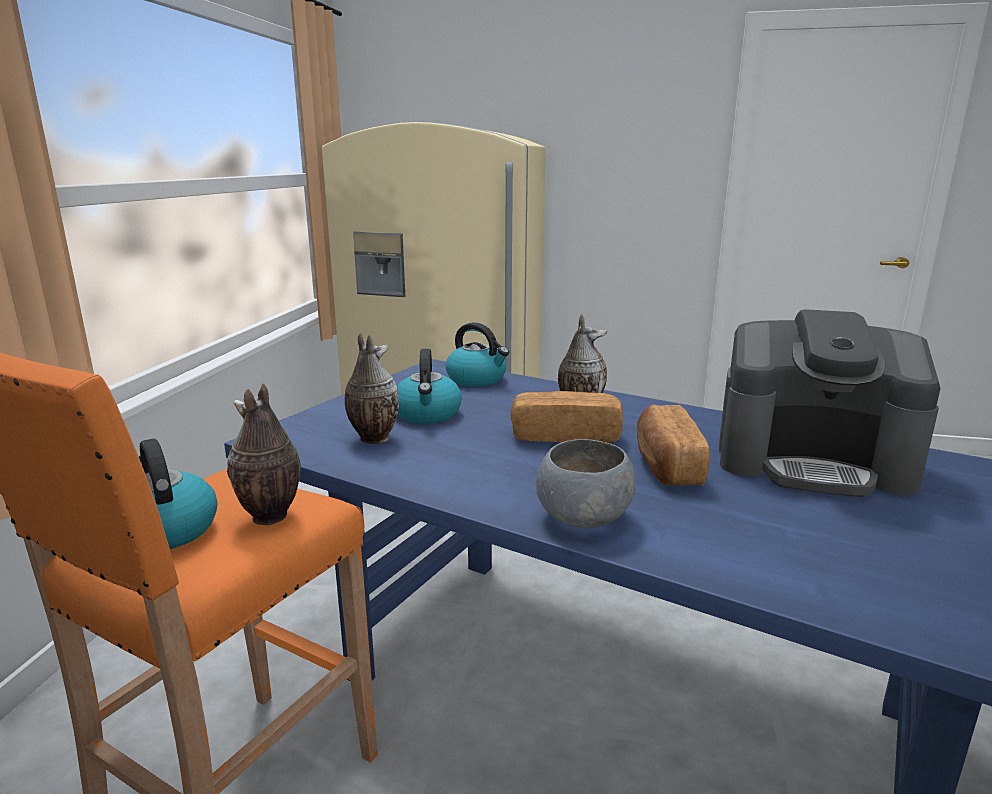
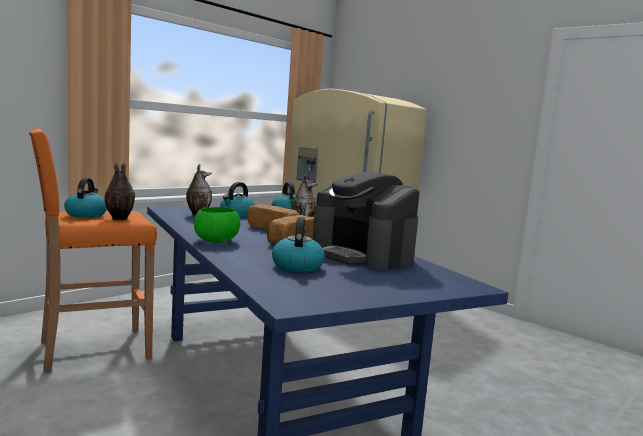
camera: 30 degrees right, 10 degrees down
grey bowl [536,439,636,528] -> green bowl [194,207,240,243]
none -> kettle [272,217,325,273]

